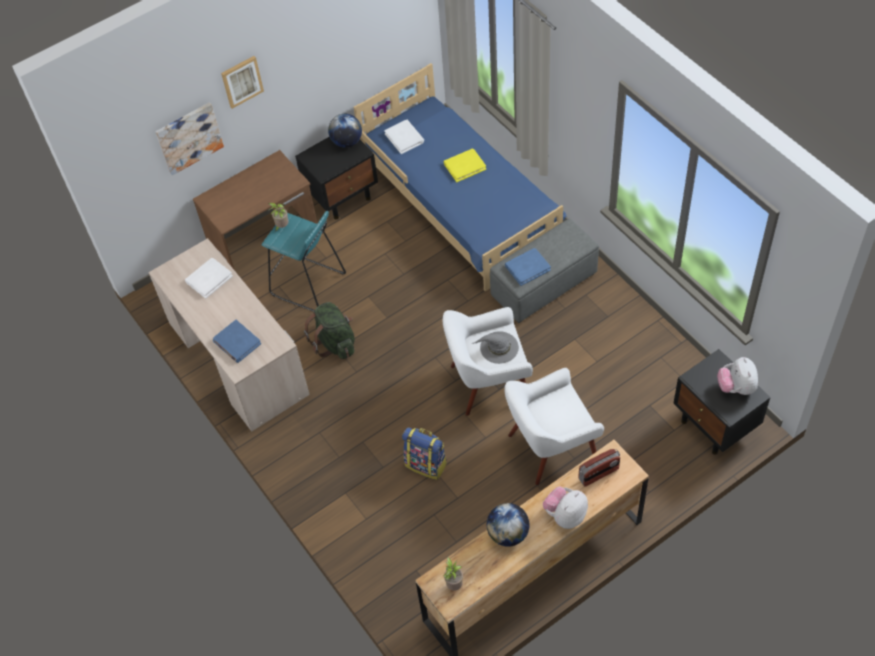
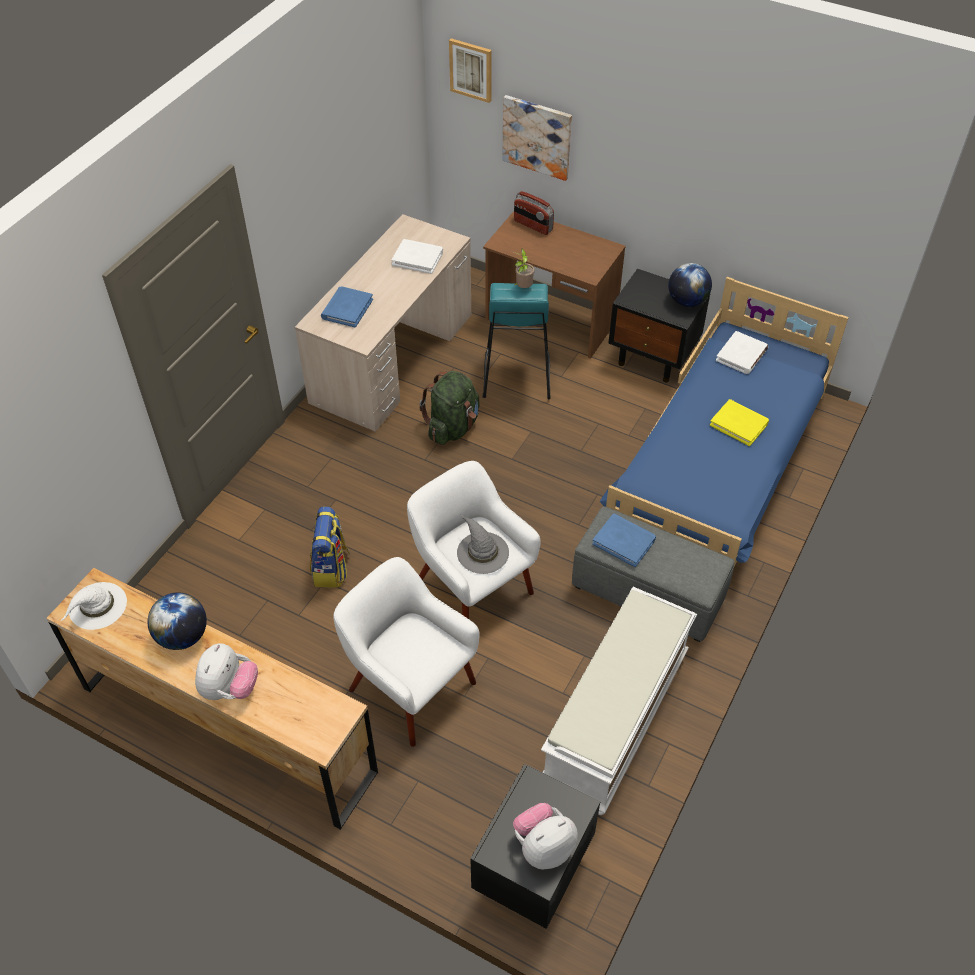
camera: 60 degrees right, 5 degrees down
picture [221,56,264,109] -> picture moved to [449,38,492,103]
potted plant [444,557,463,591] -> white hat [61,582,127,630]
plush toy [543,487,588,529] -> plush toy turned 90 degrees clockwise [195,643,258,700]
radio [579,449,620,487] -> radio moved to [514,191,554,235]
none -> white bench [541,587,697,815]

